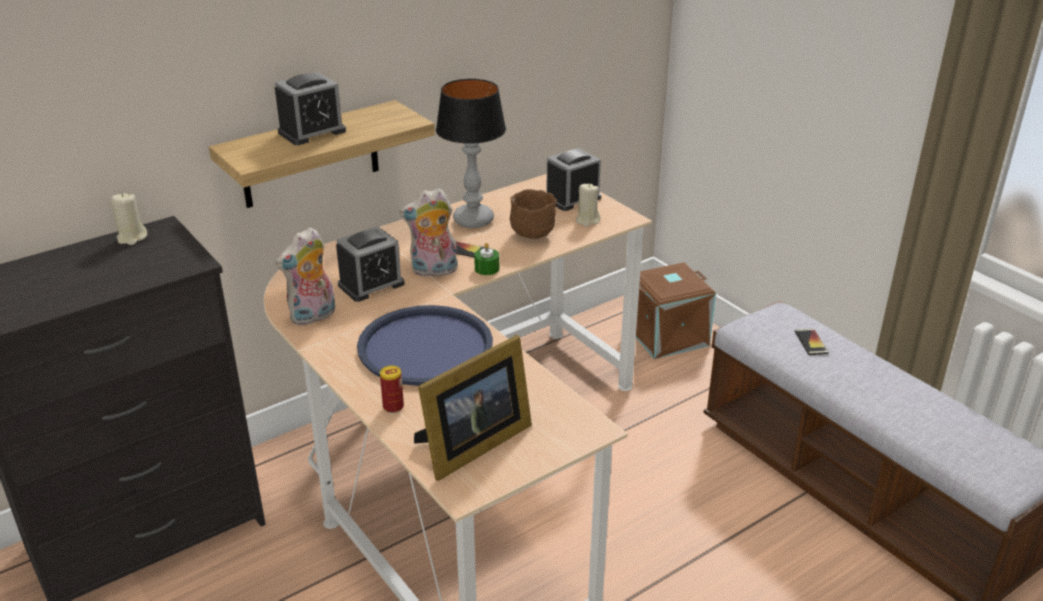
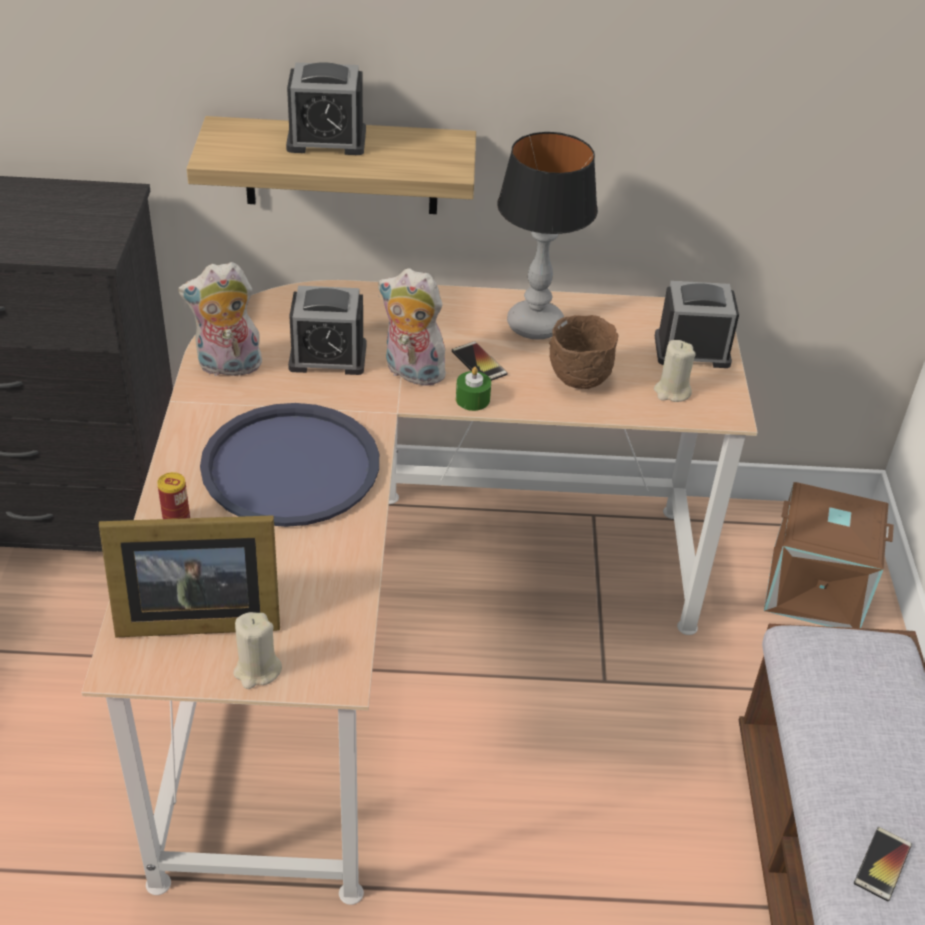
camera: 35 degrees right, 10 degrees up
beige candle [110,193,148,245] -> beige candle moved to [233,612,282,689]
phone [795,329,829,355] -> phone moved to [854,827,912,902]

